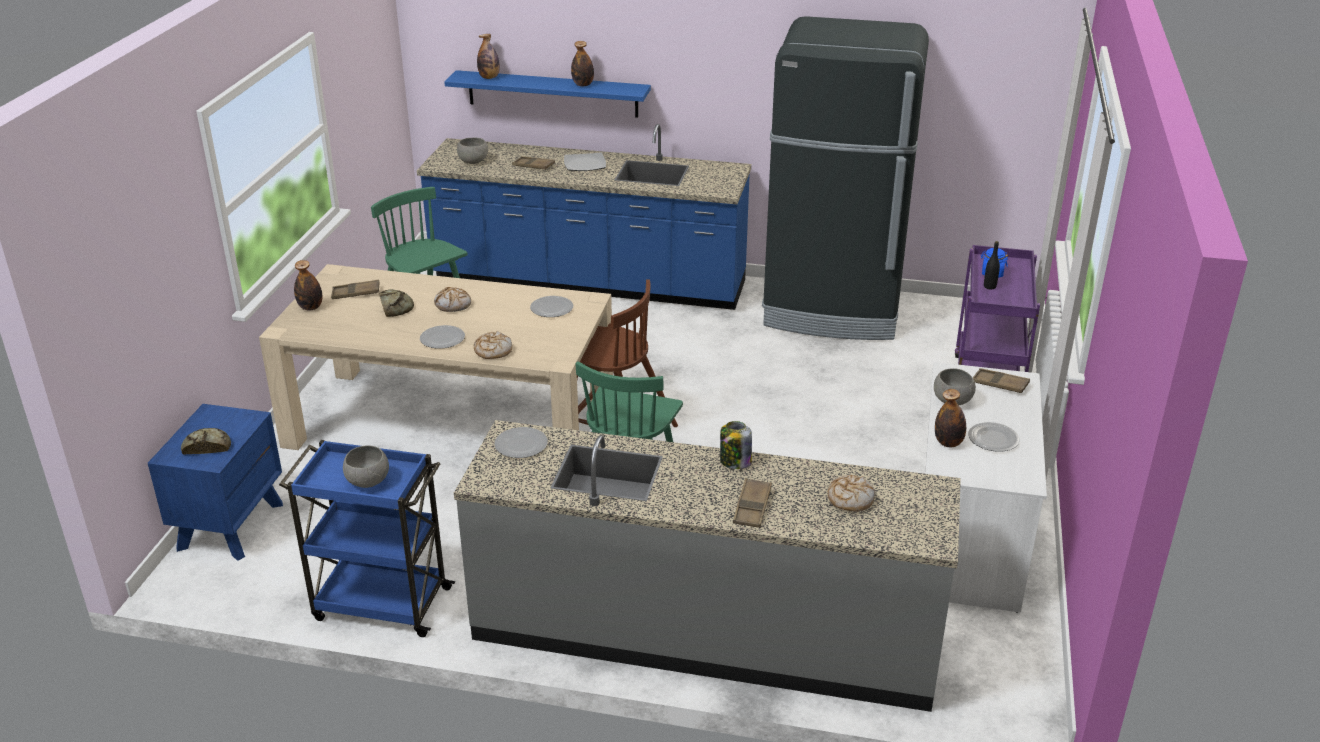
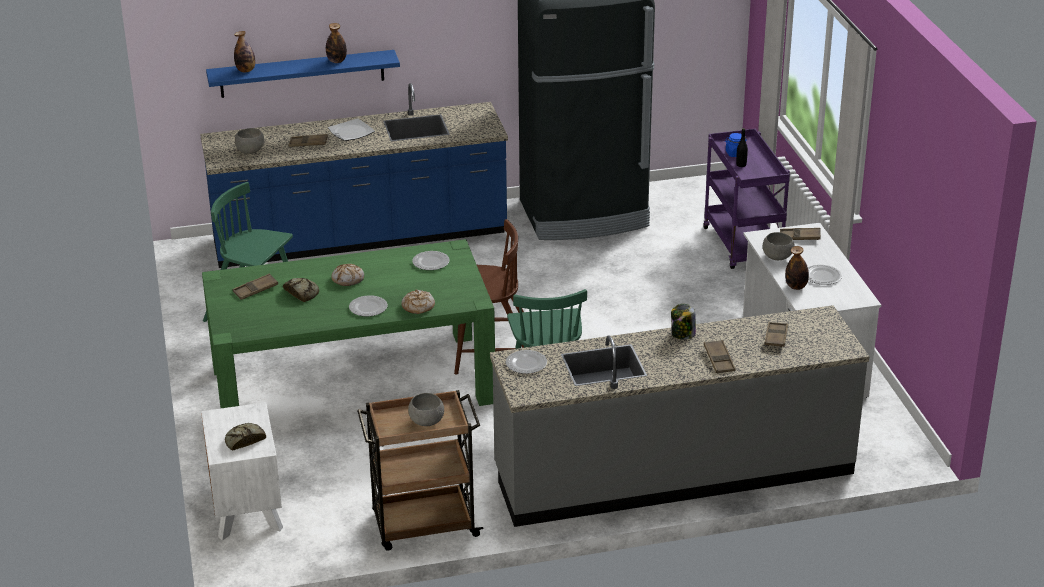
camera: 25 degrees left, 0 degrees up
blue nightstand [148,404,283,561] -> white nightstand [201,402,283,540]
beige dining table [259,264,613,450] -> green dining table [202,239,495,408]
blue cart [279,440,455,637] -> brown cart [357,390,483,551]
bottle [294,260,322,310] -> none
bread [828,475,875,512] -> brown tray [765,322,788,348]

